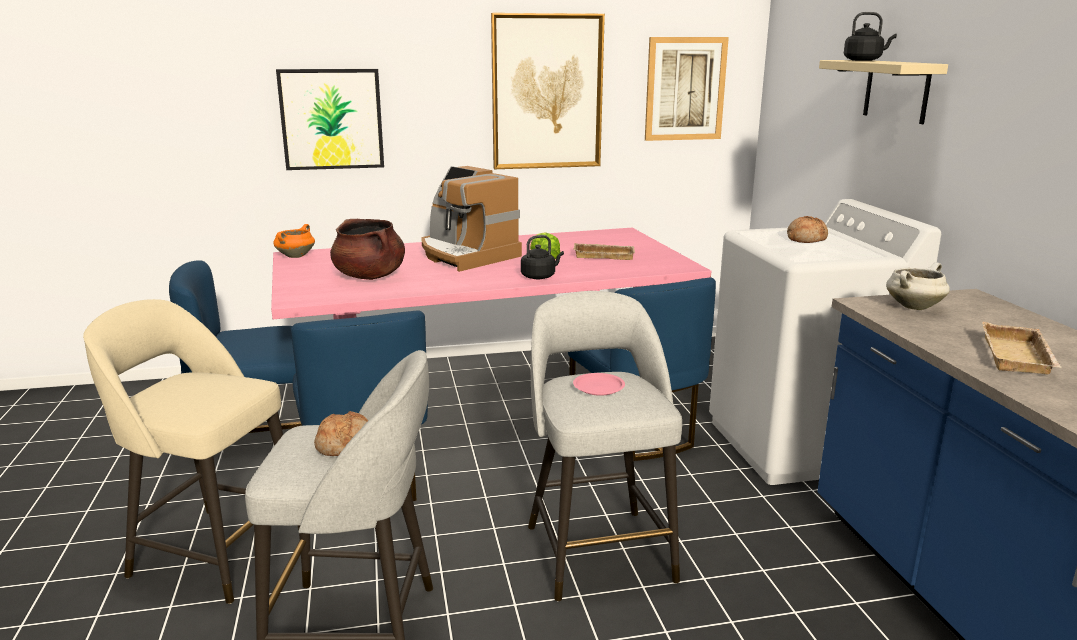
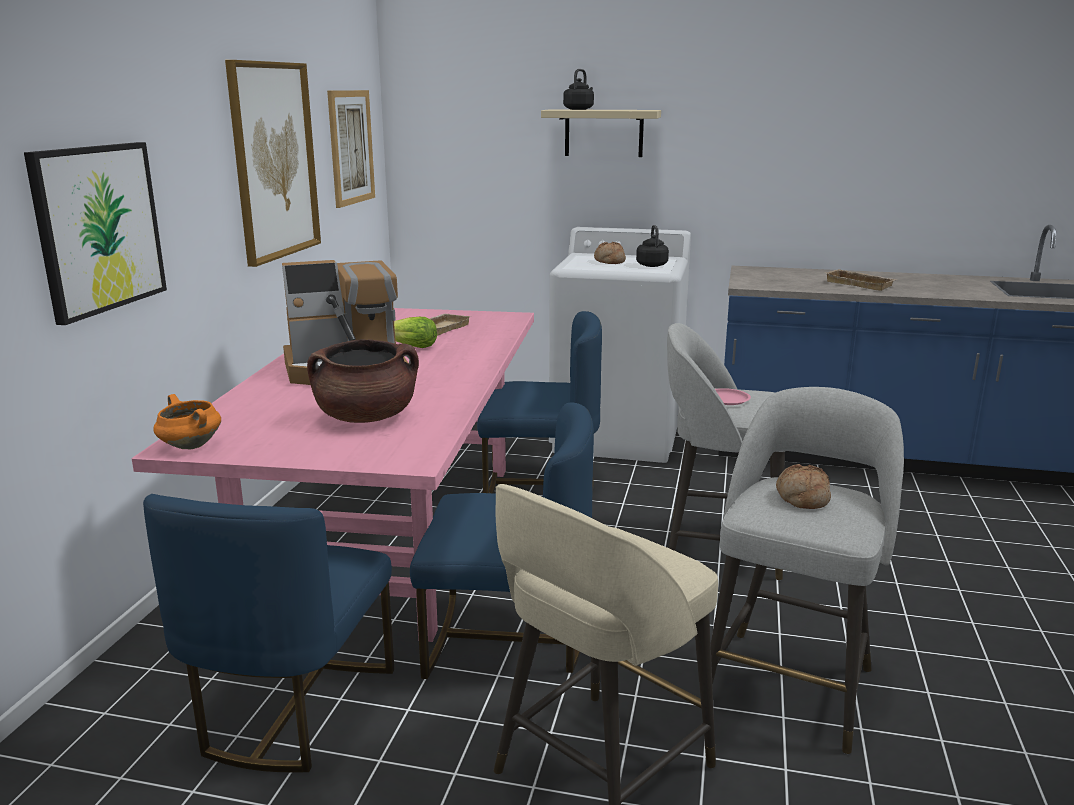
camera: 65 degrees left, 0 degrees up
black kettle [521,235,564,279] -> black kettle moved to [636,225,669,267]
white cooking pot [886,262,950,310] -> none

